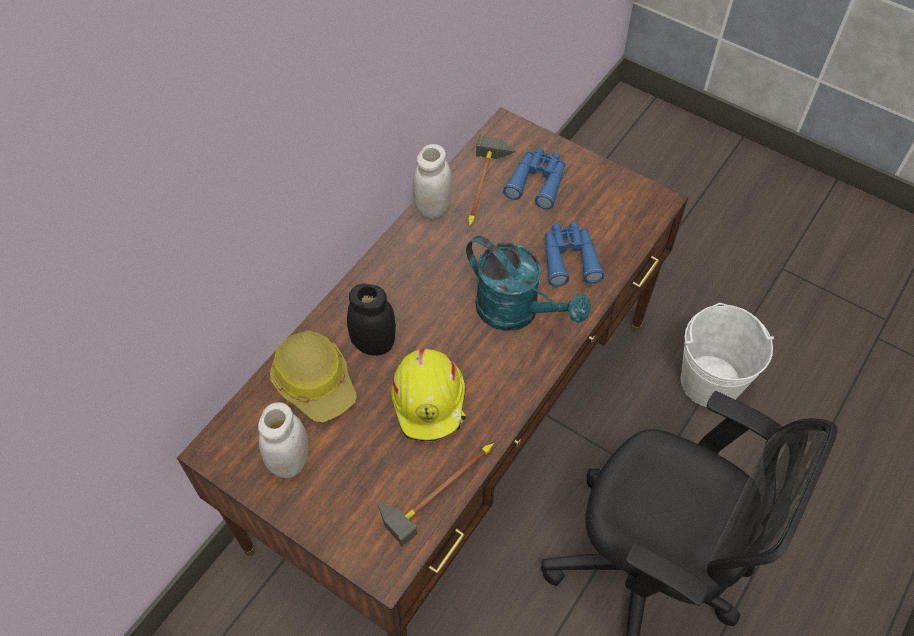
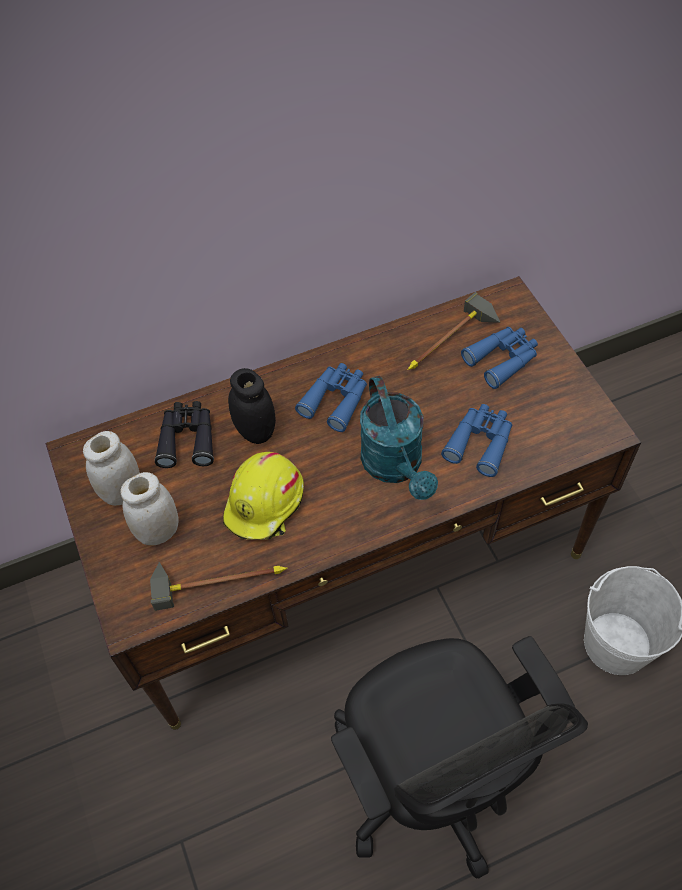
camera: 35 degrees right, 0 degrees up
hard hat [270,331,357,423] -> black binoculars [155,401,214,468]
white jar [413,144,453,220] -> white jar moved to [121,472,178,546]
none -> blue binoculars [295,363,367,432]

